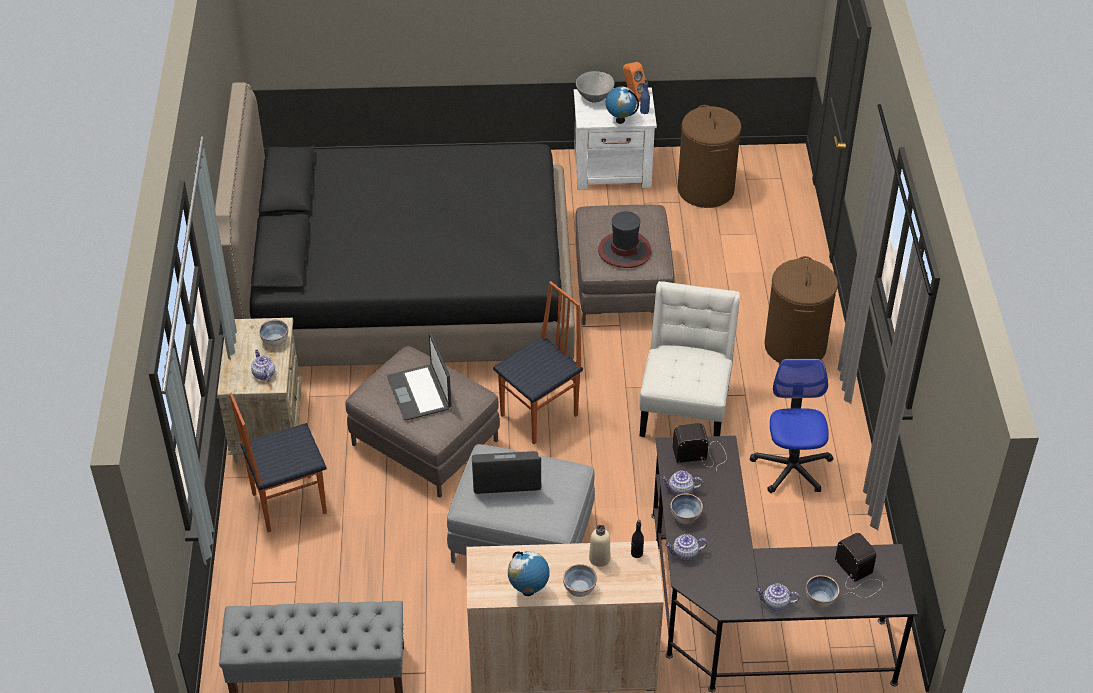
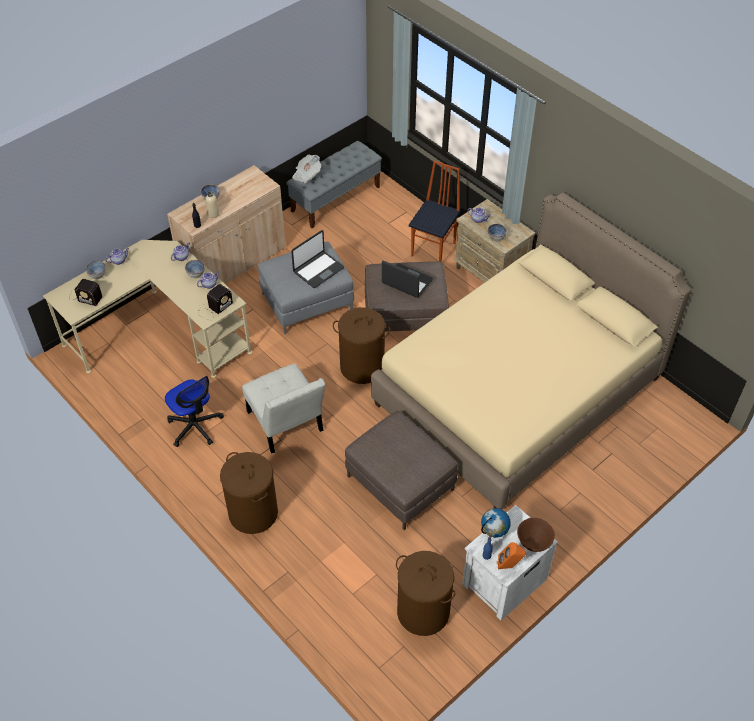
camera: 140 degrees right, 5 degrees up
black bed [215,82,575,367] -> beige bed [371,193,691,509]
chair [493,281,583,444] -> brown laundry basket [333,307,390,384]
globe [508,551,549,596] -> none
grey bowl [576,71,615,103] -> brown bowl [517,518,555,552]
hat [598,211,652,268] -> none
black desk [651,436,918,692] -> beige desk [43,240,252,378]
none -> newspaper [292,155,321,183]

